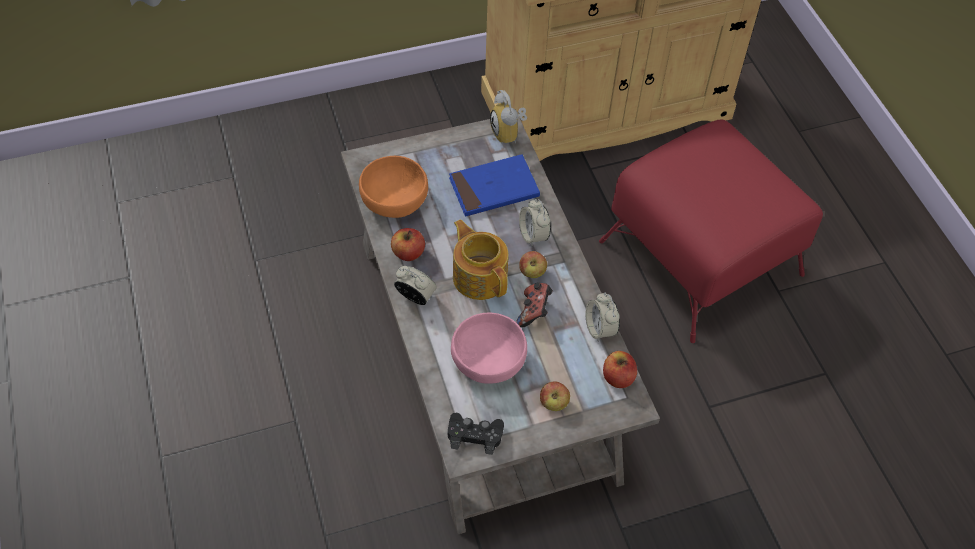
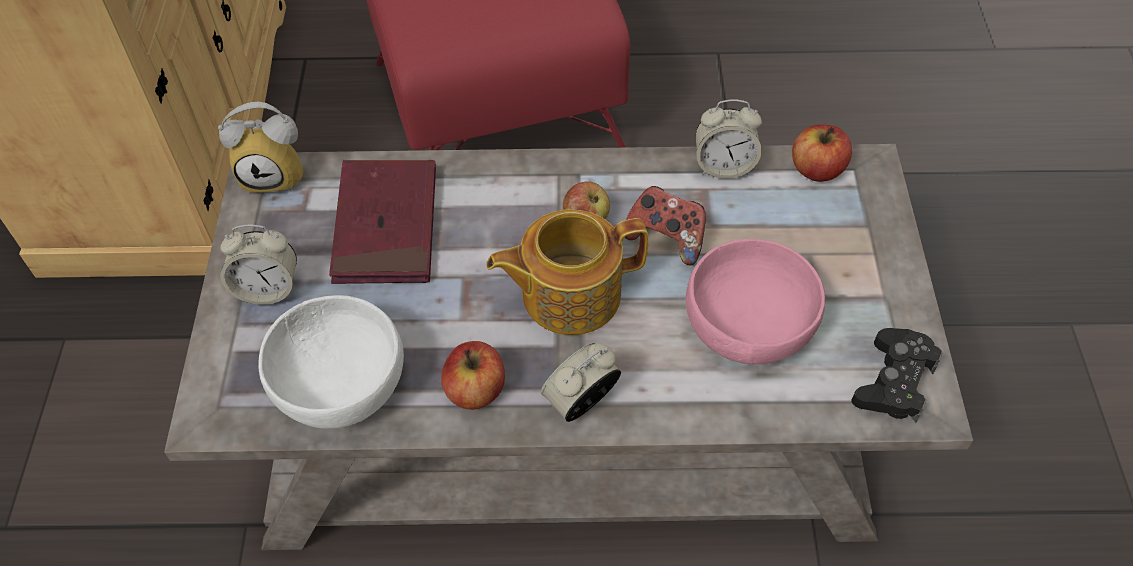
camera: 70 degrees left, 0 degrees up
orange bowl [359,156,428,218] -> white bowl [258,295,404,429]
blue book [449,154,540,217] -> red book [329,160,436,284]
alarm clock [519,199,551,247] -> alarm clock moved to [220,225,297,305]
apple [540,381,570,411] -> none

